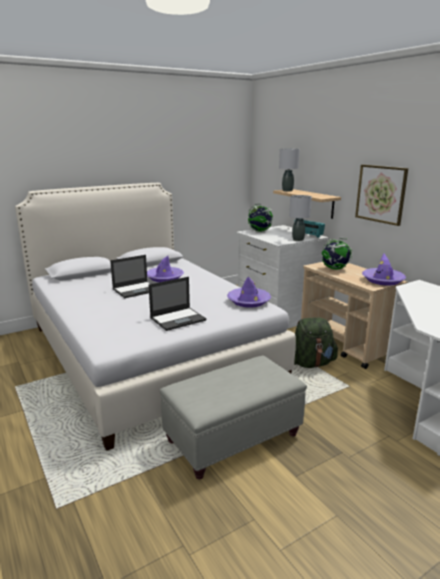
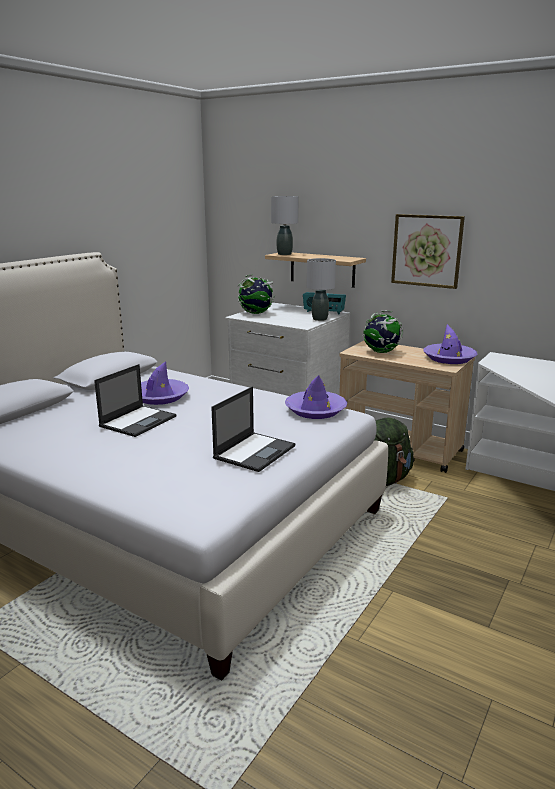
camera: 25 degrees left, 0 degrees up
grey ottoman [160,356,307,479] -> none

